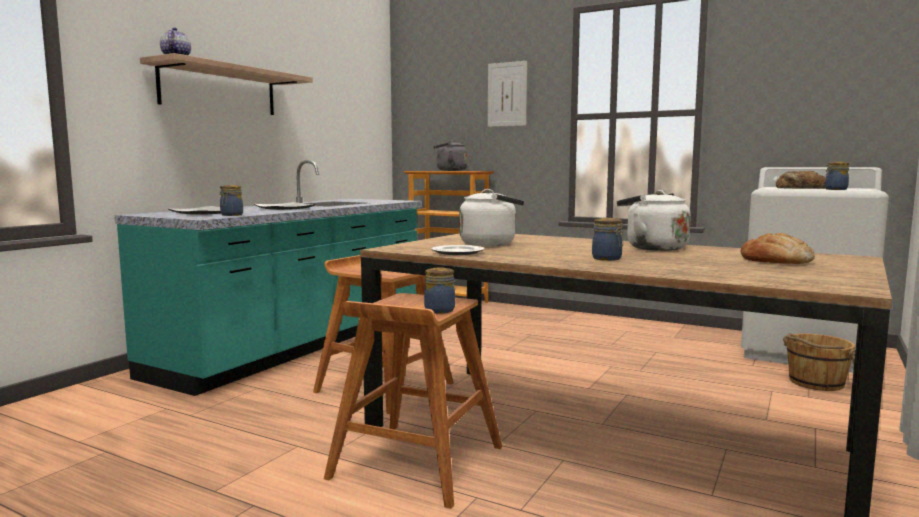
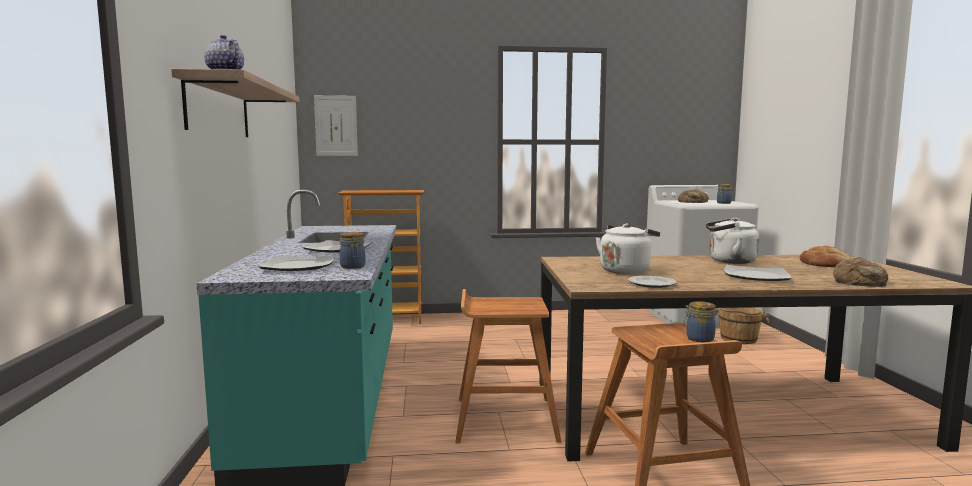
camera: 35 degrees left, 0 degrees up
grey kettle [434,140,467,171] -> none
picture [488,61,527,127] -> picture moved to [314,95,358,156]
jar [592,218,623,261] -> plate [724,265,791,281]
none -> bread [833,257,888,287]

